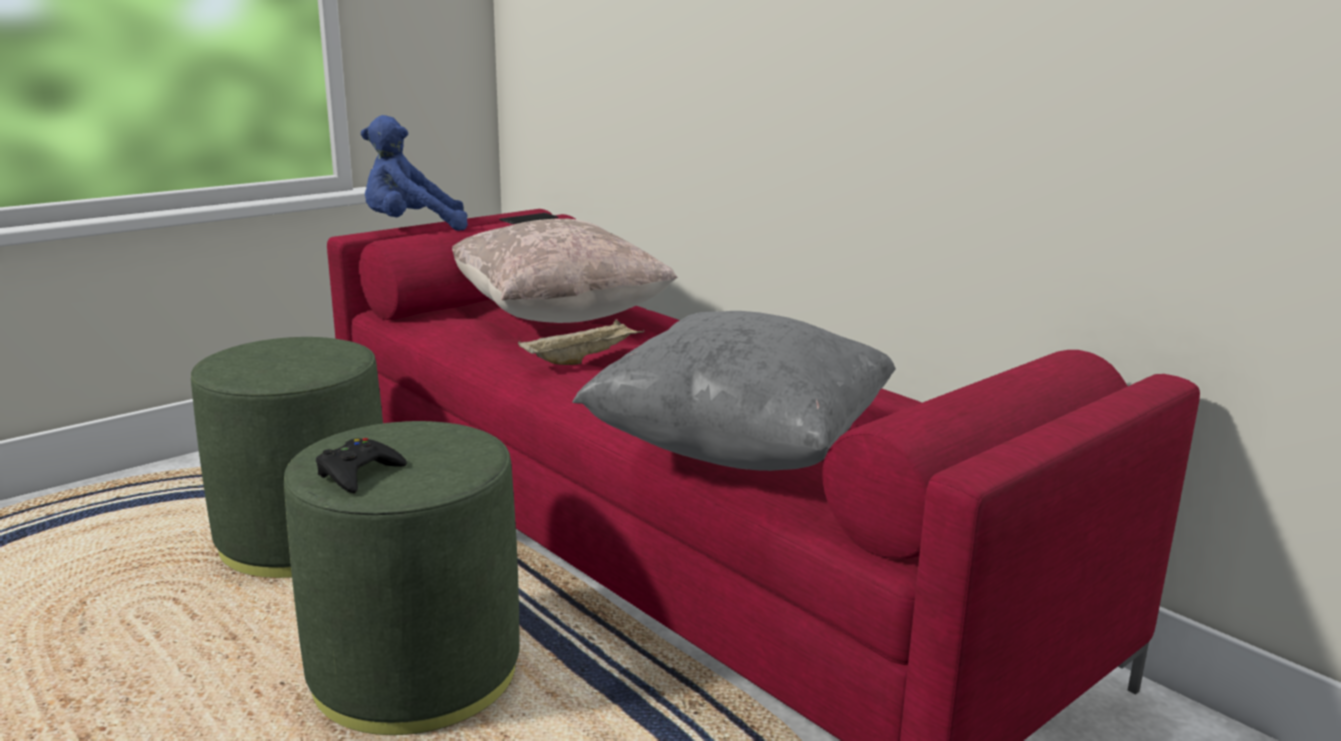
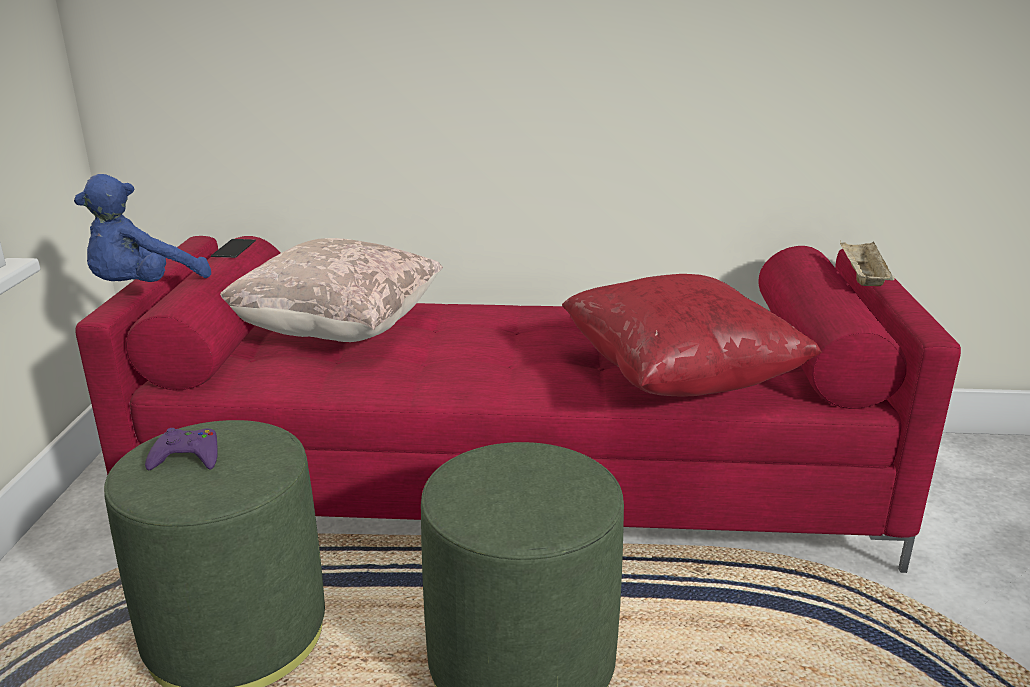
camera: 45 degrees left, 5 degrees up
black game controller [316,438,407,493] -> none
beige tray [518,319,644,365] -> beige tray moved to [840,240,894,286]
grey pillow [572,311,896,471] -> red pillow [562,274,822,397]
none -> purple game controller [145,428,218,470]

